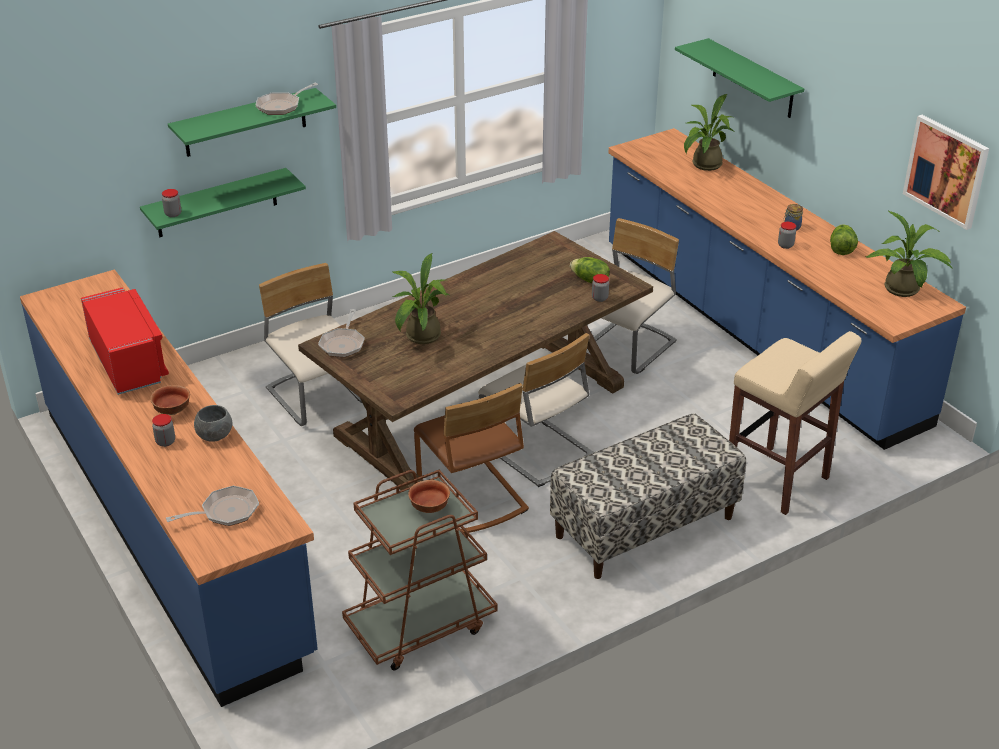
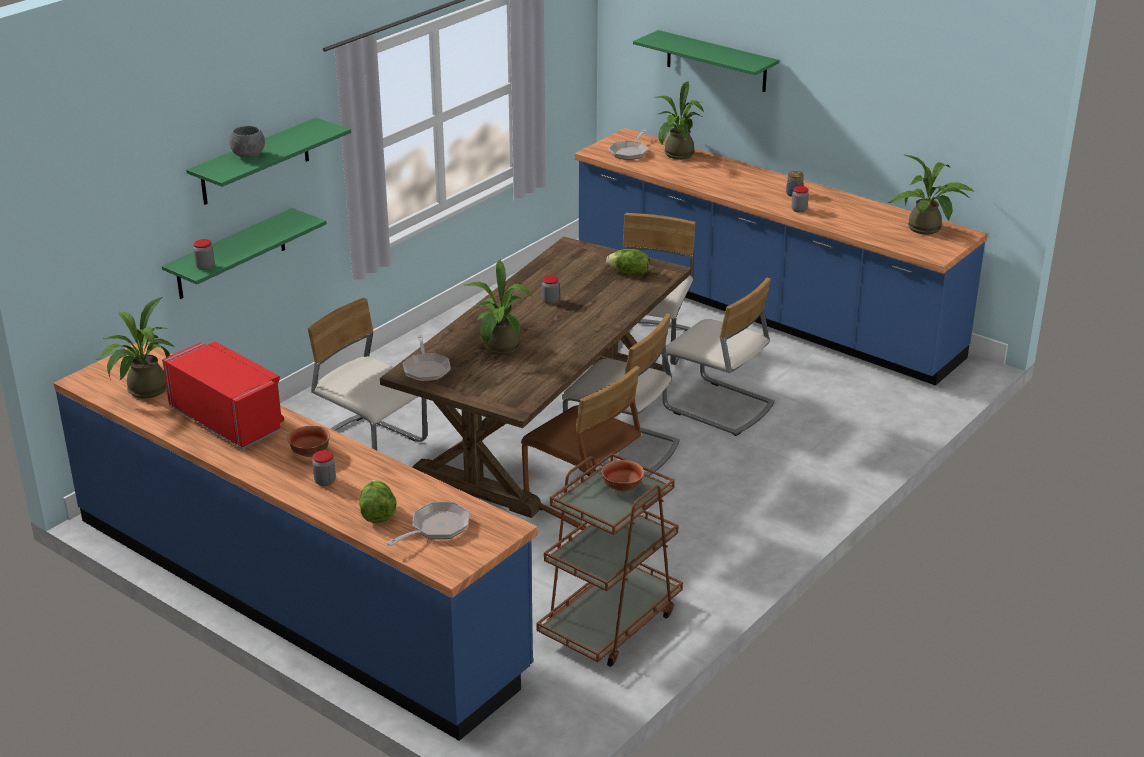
camera: 20 degrees left, 5 degrees down
grey bowl [194,405,233,442] -> grey bowl moved to [229,126,265,158]
frying pan [256,83,318,115] -> frying pan moved to [609,130,648,160]
bench [550,413,746,579] -> none
jar [592,274,609,302] -> jar moved to [542,275,559,304]
beige stool [729,331,862,515] -> none
lettuce [830,224,858,255] -> lettuce moved to [359,480,396,523]
picture [903,115,989,230] -> none
none -> potted plant [97,297,175,399]
none -> beige chair [662,278,775,436]

